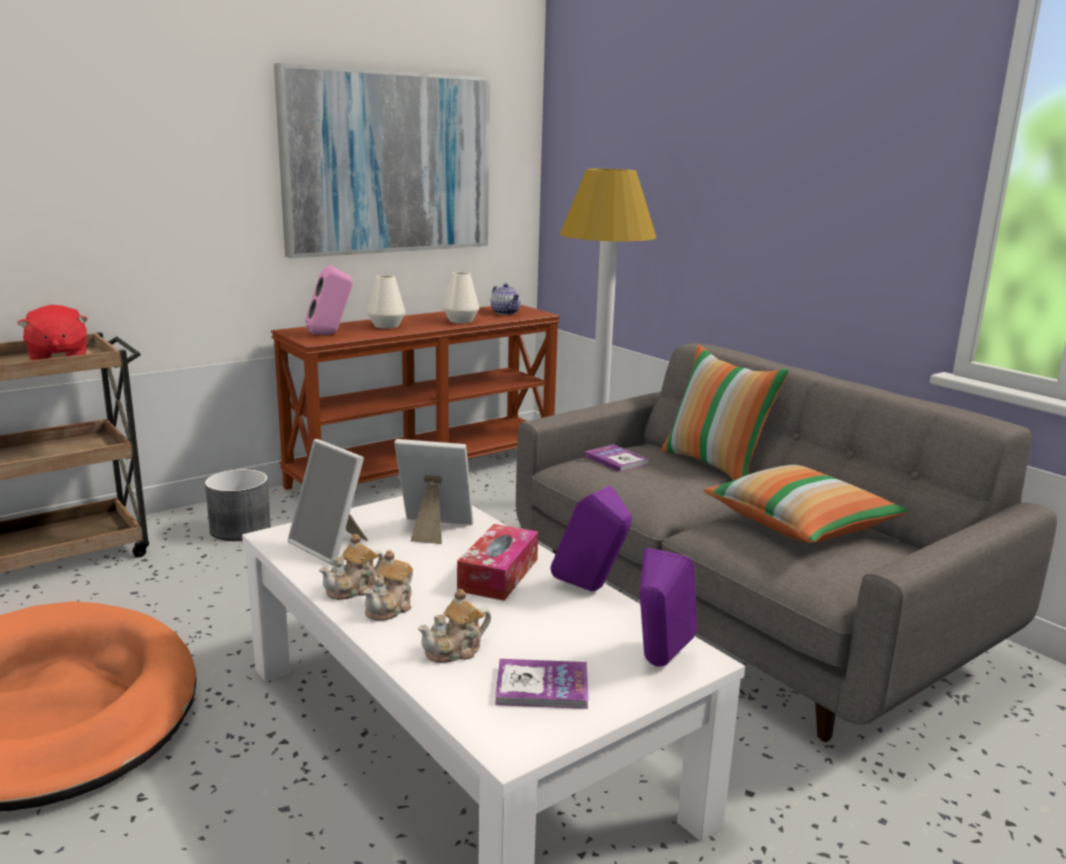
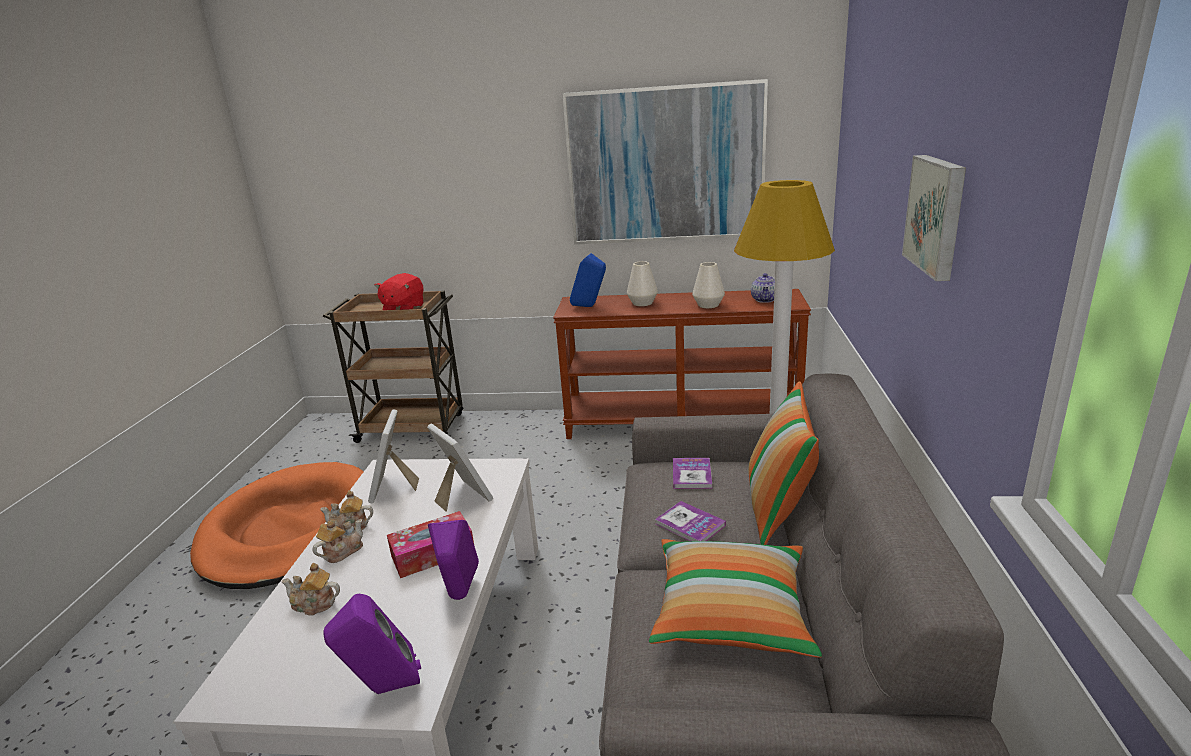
camera: 45 degrees right, 5 degrees up
grey planter [205,469,271,541] -> none
pink speaker [305,265,353,335] -> blue speaker [570,253,606,307]
teapot [364,550,413,621] -> teapot turned 150 degrees clockwise [312,519,363,563]
book [495,659,589,709] -> book moved to [655,501,726,541]
none -> picture [902,155,966,281]

